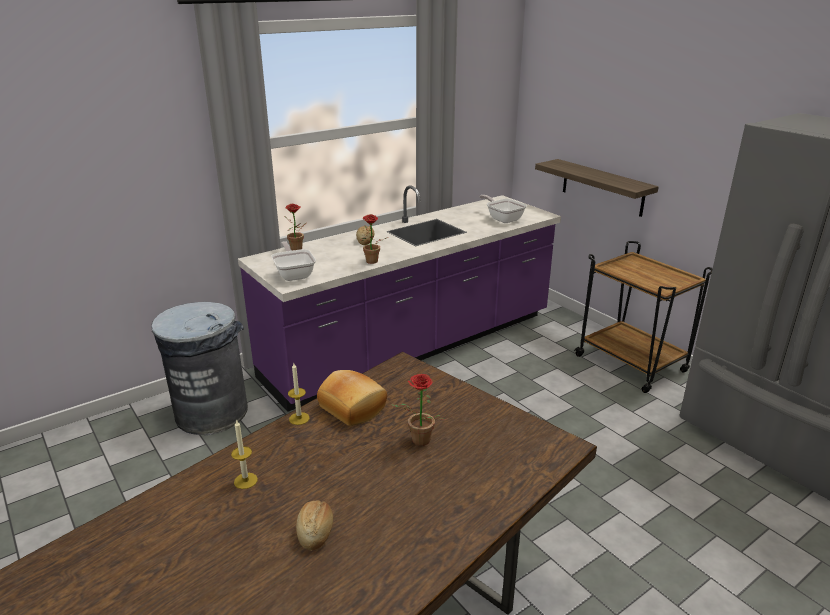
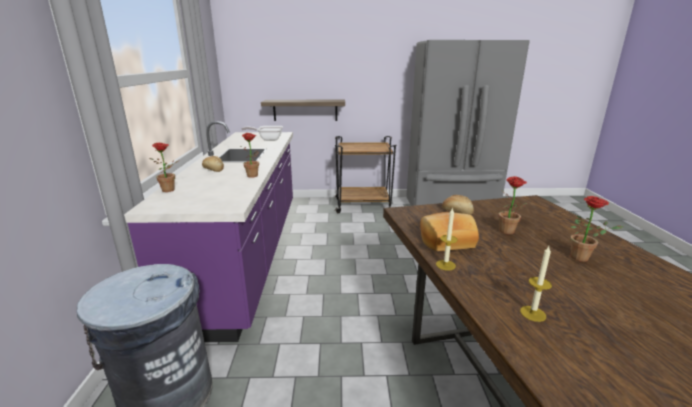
camera: 55 degrees left, 5 degrees down
frying pan [271,241,316,281] -> none
bread [296,501,333,551] -> bread moved to [442,195,474,215]
none -> potted plant [570,196,623,262]

